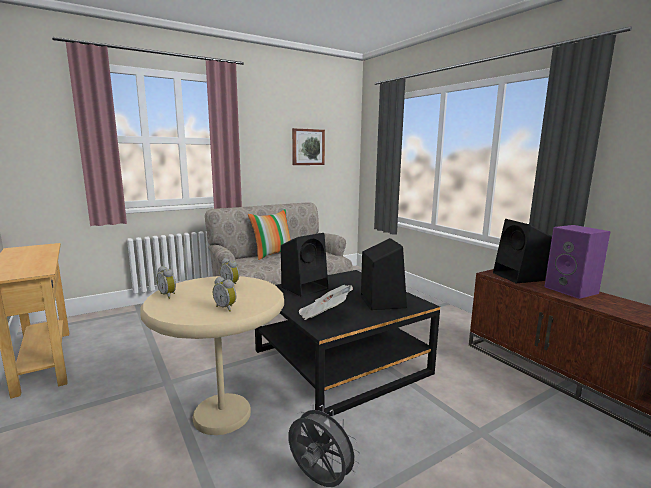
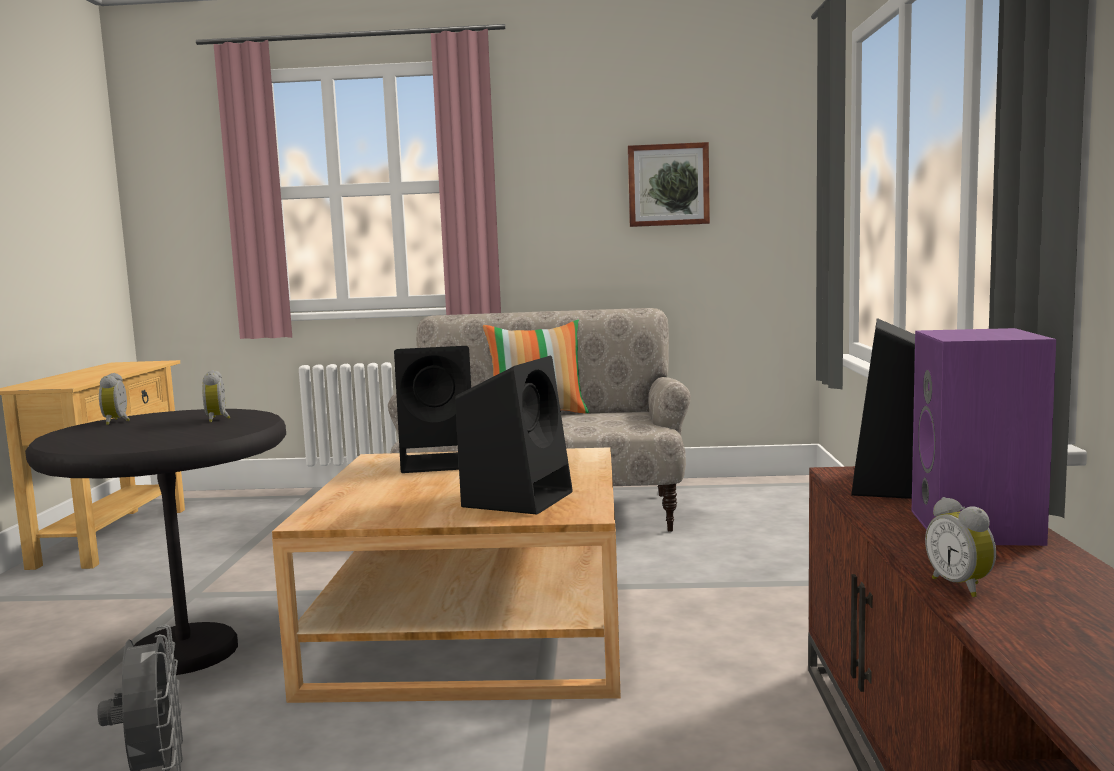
camera: 35 degrees right, 5 degrees down
beige side table [140,276,284,435] -> black side table [25,409,286,676]
alarm clock [213,277,236,312] -> alarm clock moved to [925,497,996,597]
black coffee table [255,270,440,416] -> beige coffee table [272,447,621,703]
newspaper [298,285,353,320] -> none

